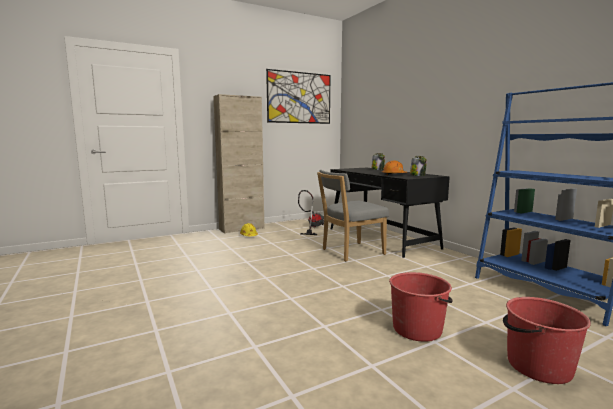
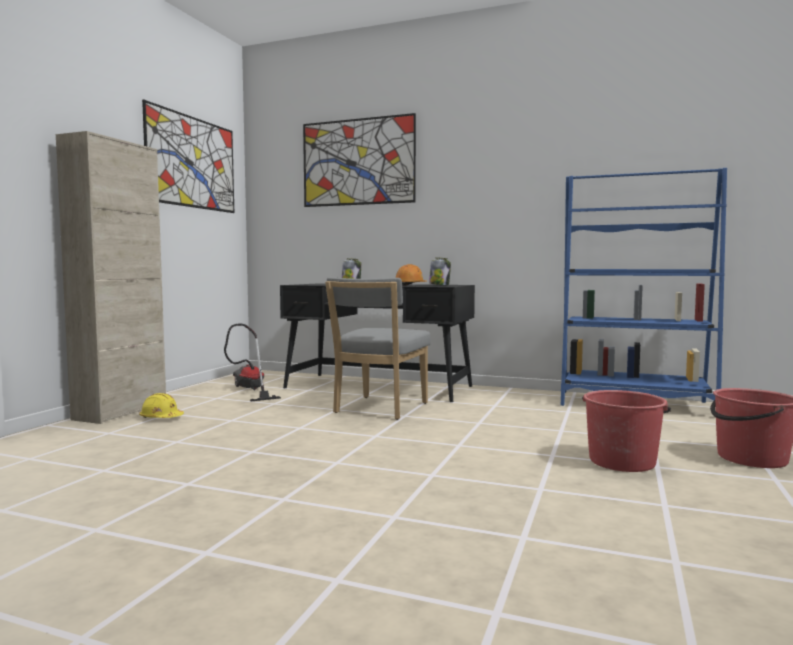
camera: 40 degrees left, 5 degrees down
none -> picture [303,113,416,207]

